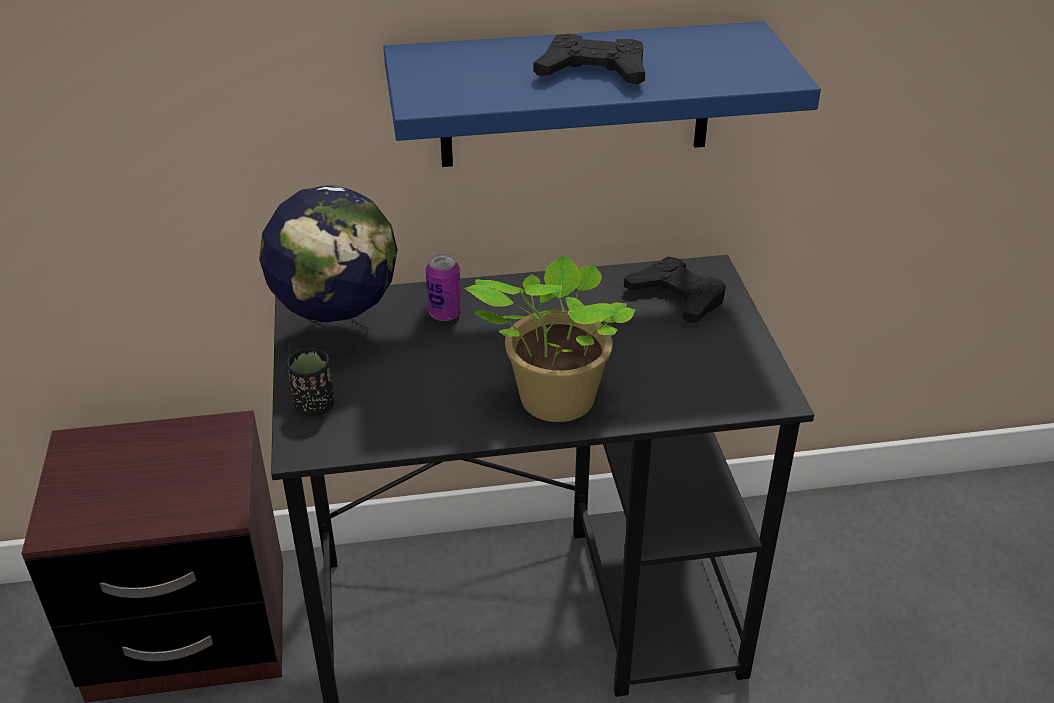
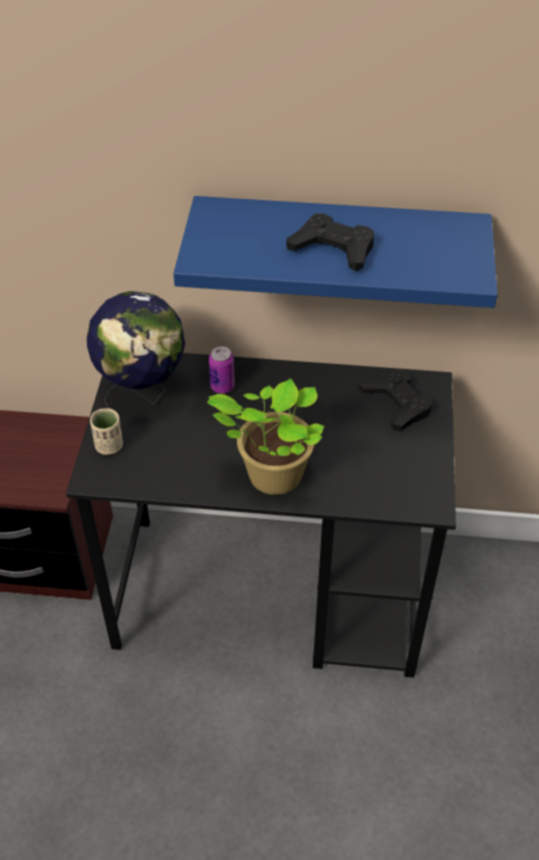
camera: 15 degrees right, 10 degrees up
black cup [287,348,334,416] -> beige cup [90,408,123,455]

